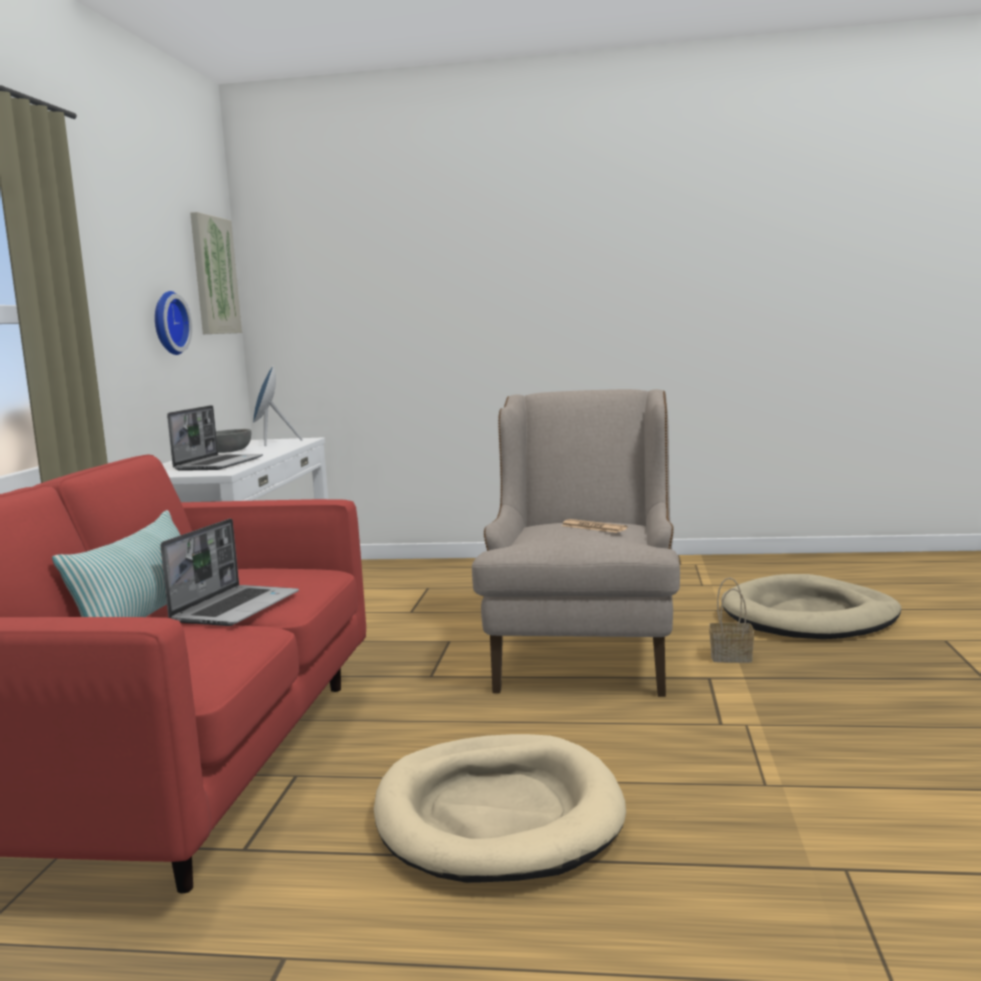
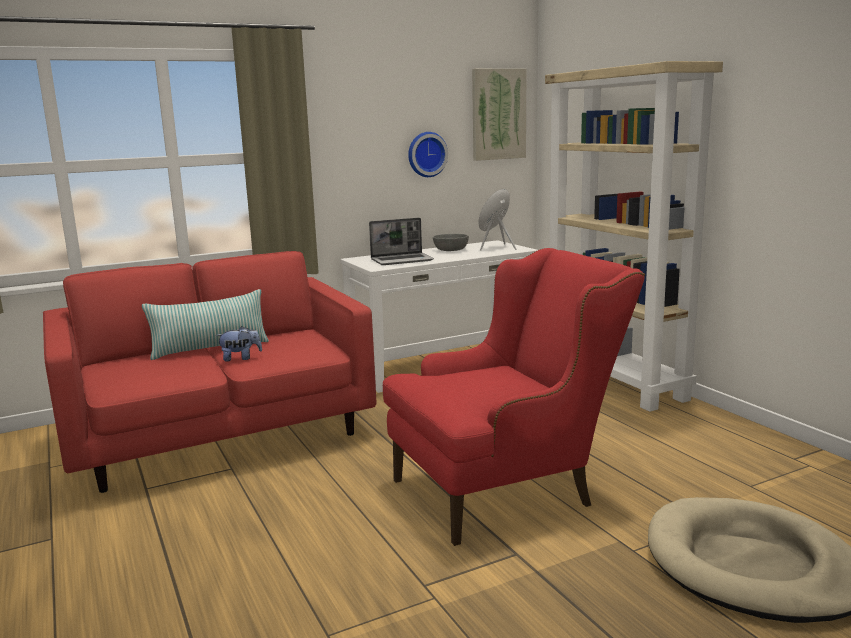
camera: 55 degrees right, 5 degrees up
laptop [160,518,299,626] -> plush toy [216,326,262,362]
beige dog bed [374,734,626,883] -> none
beige armchair [472,389,680,697] -> red armchair [383,248,645,546]
newspaper [561,519,628,533] -> none
basket [709,578,754,663] -> none
none -> beige bookcase [545,61,723,412]

